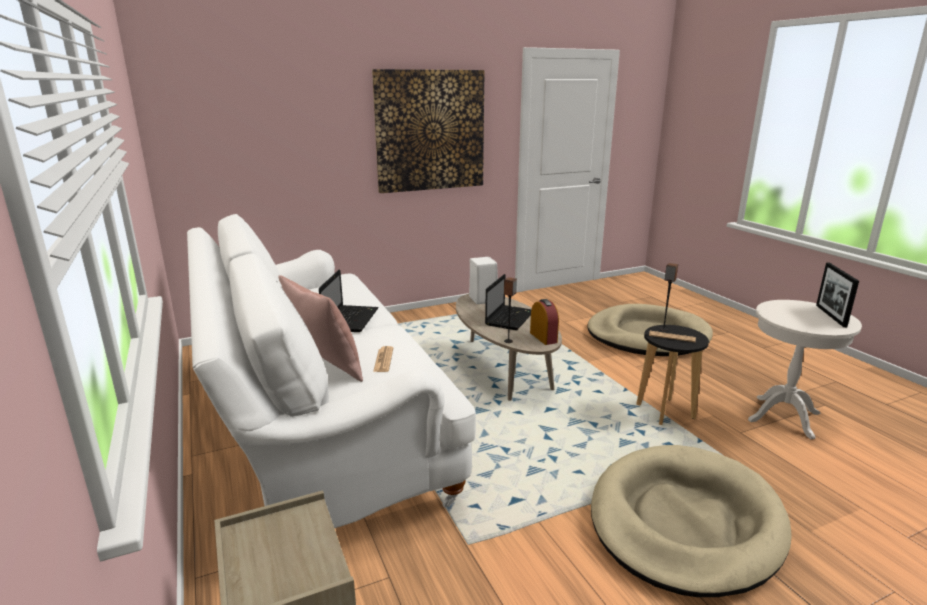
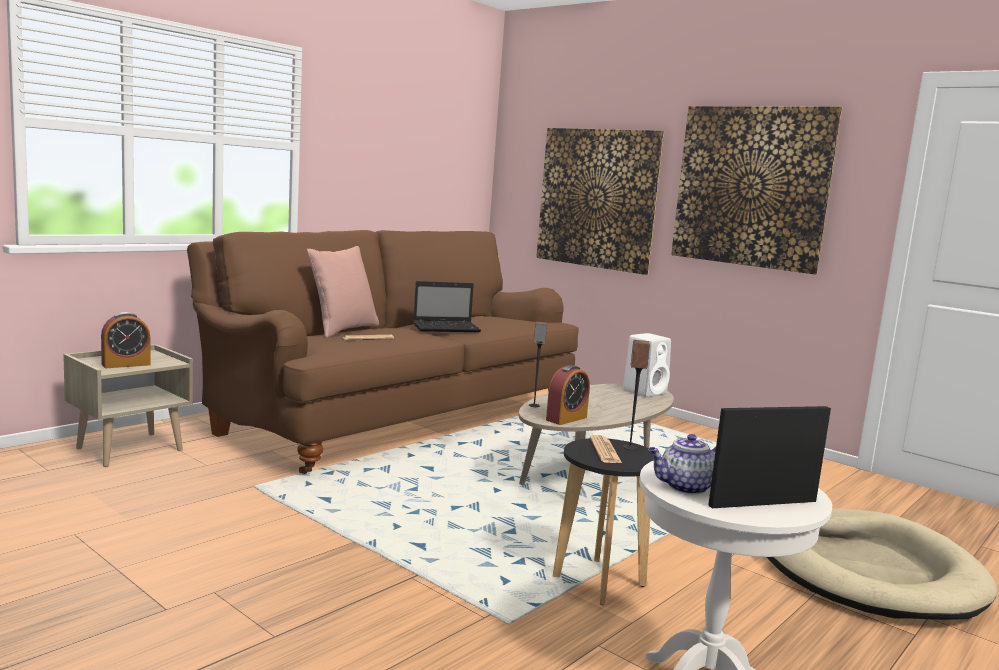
camera: 65 degrees right, 10 degrees down
white sofa [187,214,476,528] -> brown sofa [187,230,579,474]
laptop [485,274,531,330] -> none
beige dog bed [591,445,792,597] -> none
none -> alarm clock [101,312,151,368]
none -> picture [536,128,664,275]
none -> teapot [648,434,716,494]

